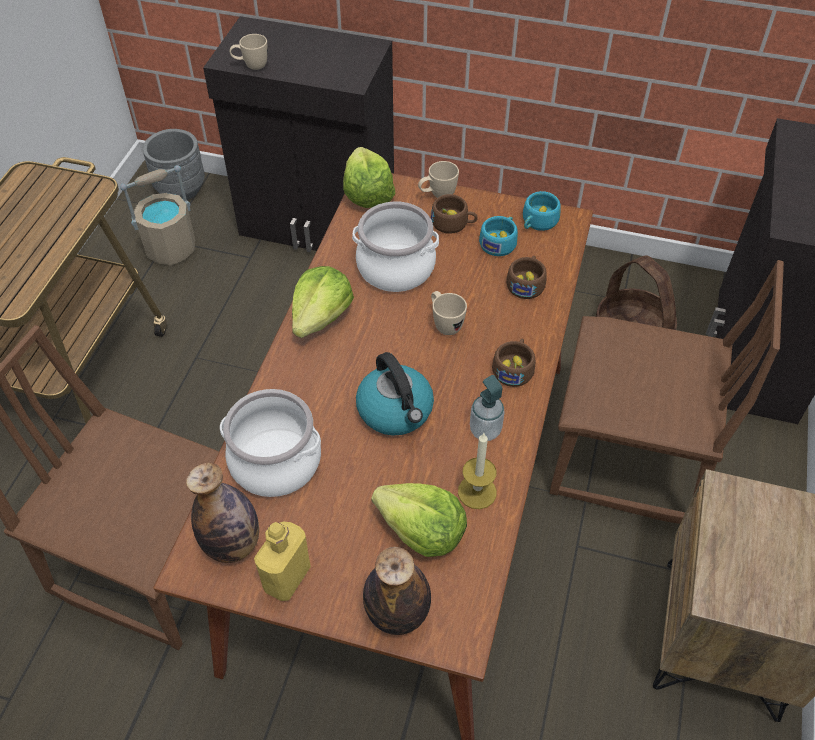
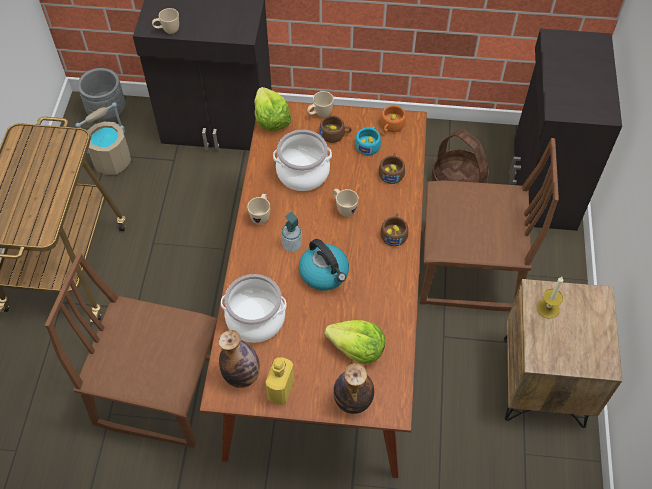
camera: 10 degrees left, 5 degrees up
lettuce [292,266,354,338] -> beige mug [247,194,270,225]
candle [458,433,497,509] -> candle moved to [537,277,563,319]
soap dispenser [470,375,505,441] -> soap dispenser moved to [281,212,302,252]
turquoise cup [523,191,561,231] -> orange cup [381,105,406,133]

